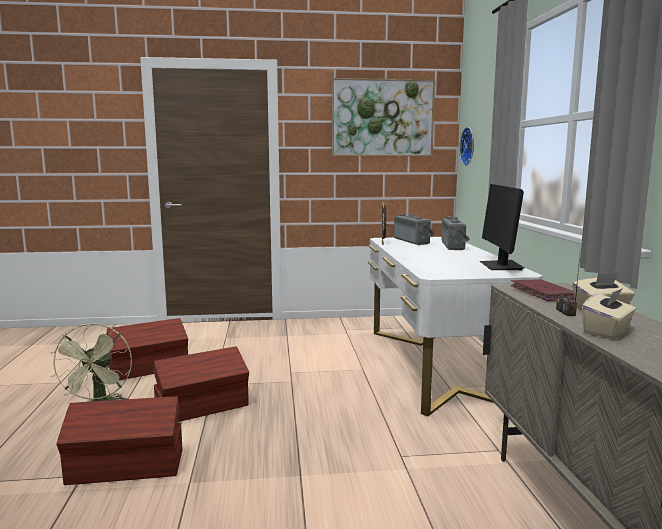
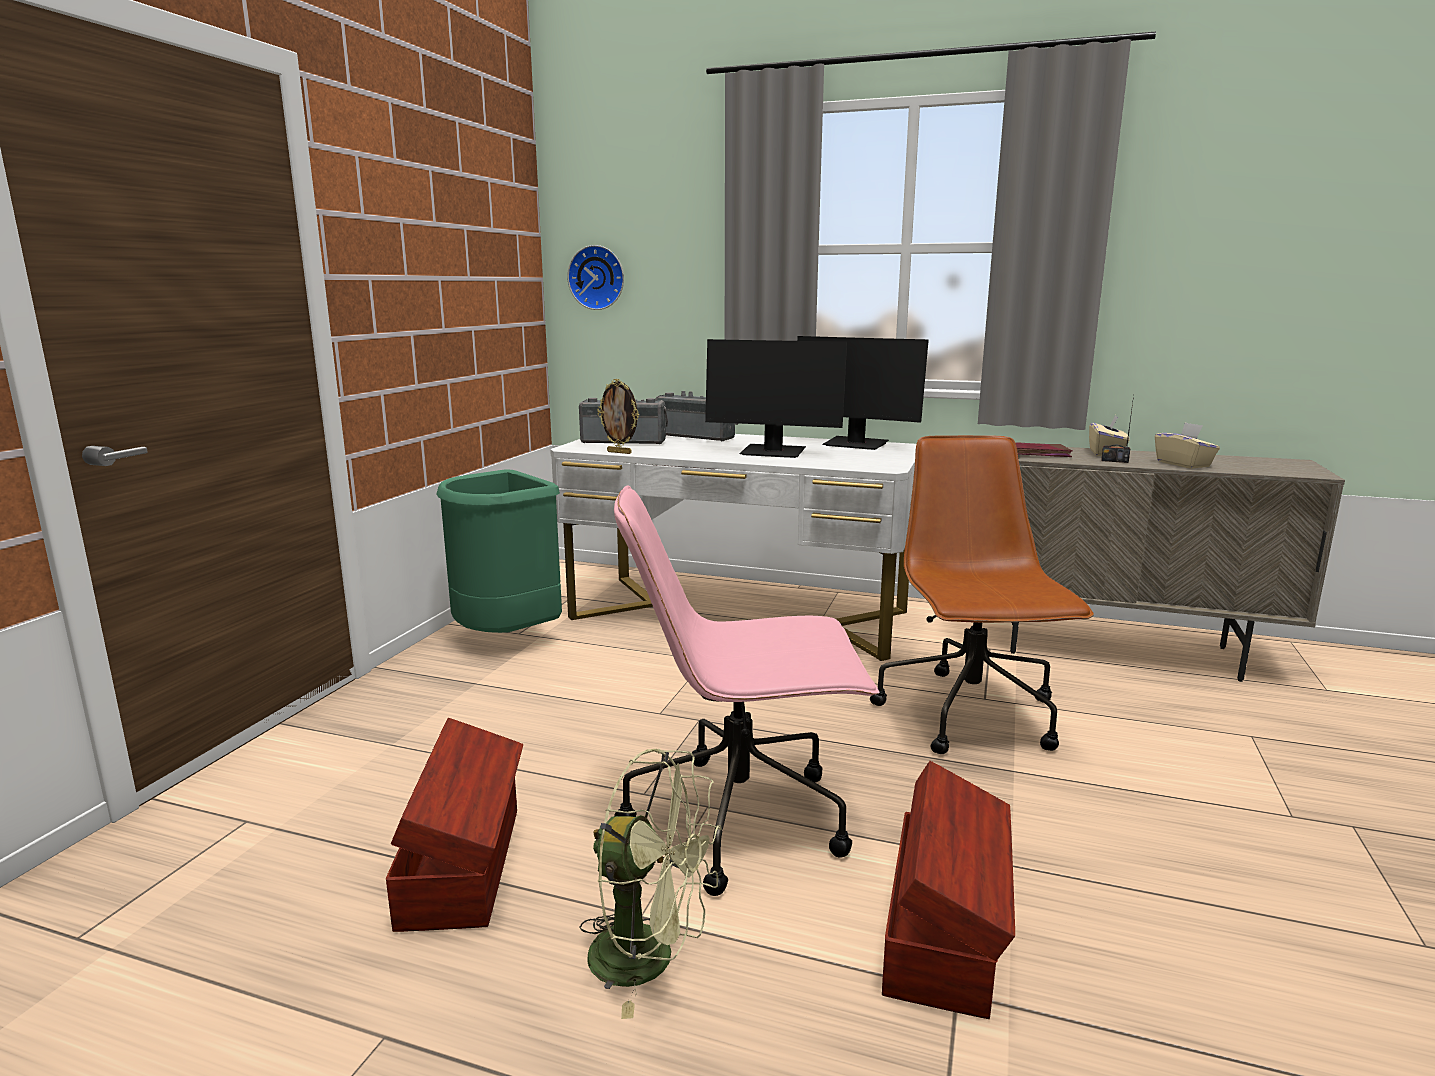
camera: 65 degrees left, 5 degrees up
brown storage box [153,346,249,422] -> pink office chair [614,485,880,896]
picture [332,78,435,156] -> none
none -> green trash can [436,469,562,633]
none -> monitor [705,339,847,458]
none -> brown office chair [870,435,1094,754]

